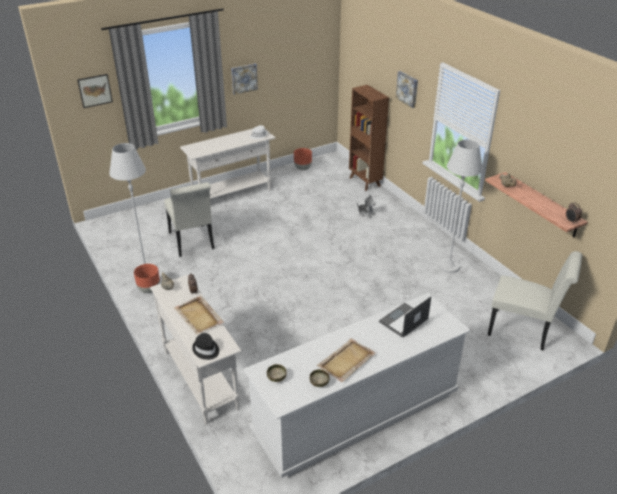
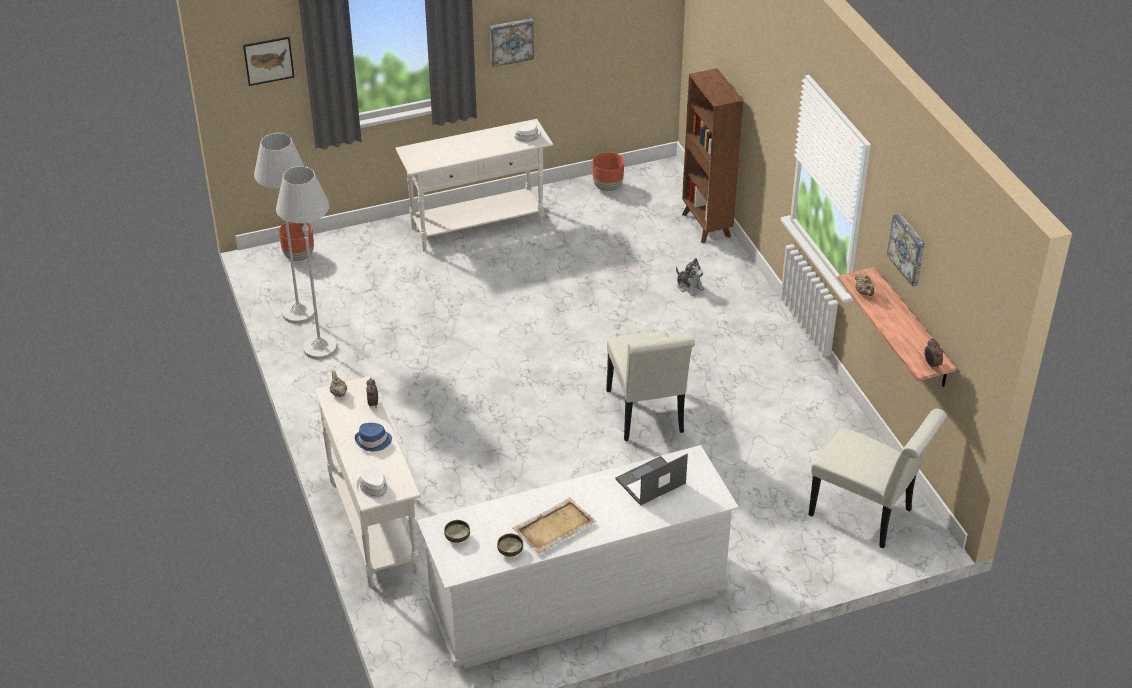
camera: 10 degrees right, 5 degrees up
brown planter [134,264,160,293] -> brown planter moved to [279,222,314,261]
white chair [164,182,215,257] -> white chair moved to [606,331,695,441]
beige tray [174,296,224,335] -> blue hat [355,423,392,451]
black hat [192,333,219,360] -> white hat [357,466,392,502]
picture [396,71,418,108] -> picture moved to [887,212,925,286]
white floor lamp [438,139,483,273] -> white floor lamp moved to [254,133,315,324]

